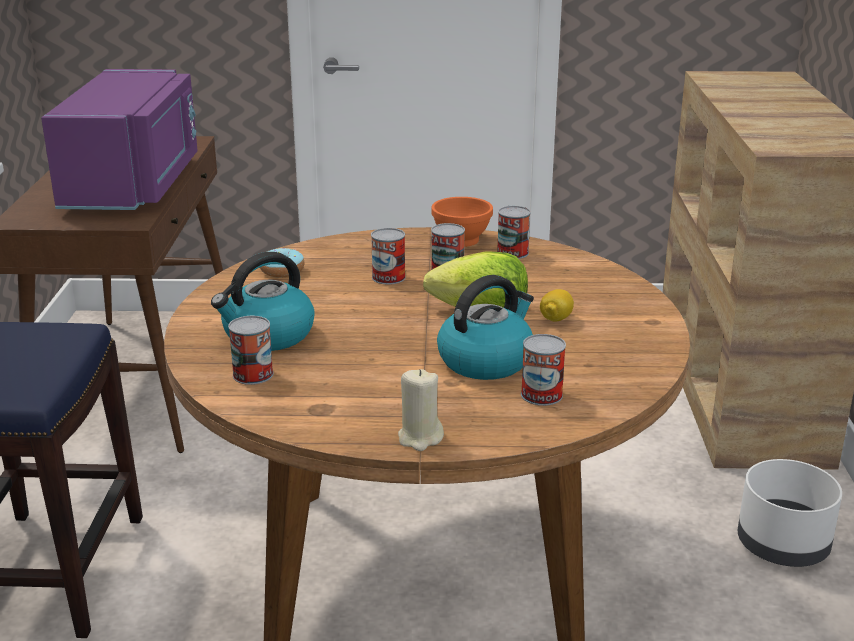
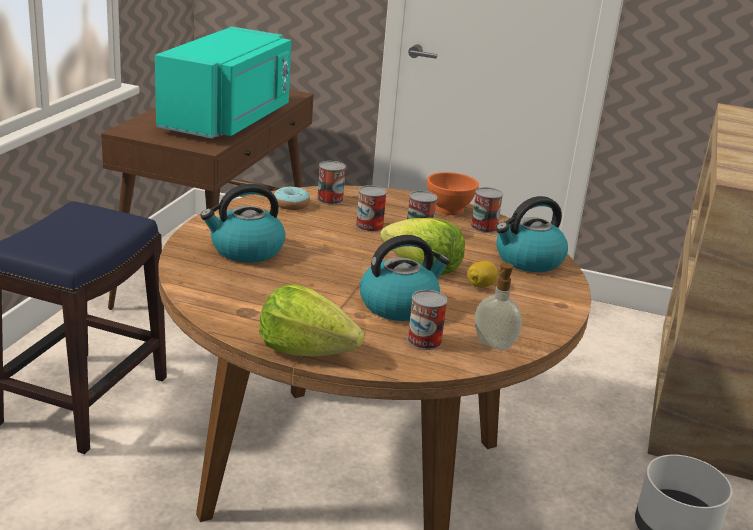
camera: 15 degrees right, 0 degrees up
purple microwave [41,69,198,210] -> turquoise microwave [155,26,291,138]
can [228,316,274,385] -> can moved to [317,161,346,205]
beige candle [398,369,444,451] -> lettuce [259,284,364,357]
none -> soap dispenser [475,263,522,350]
none -> kettle [496,196,568,272]

